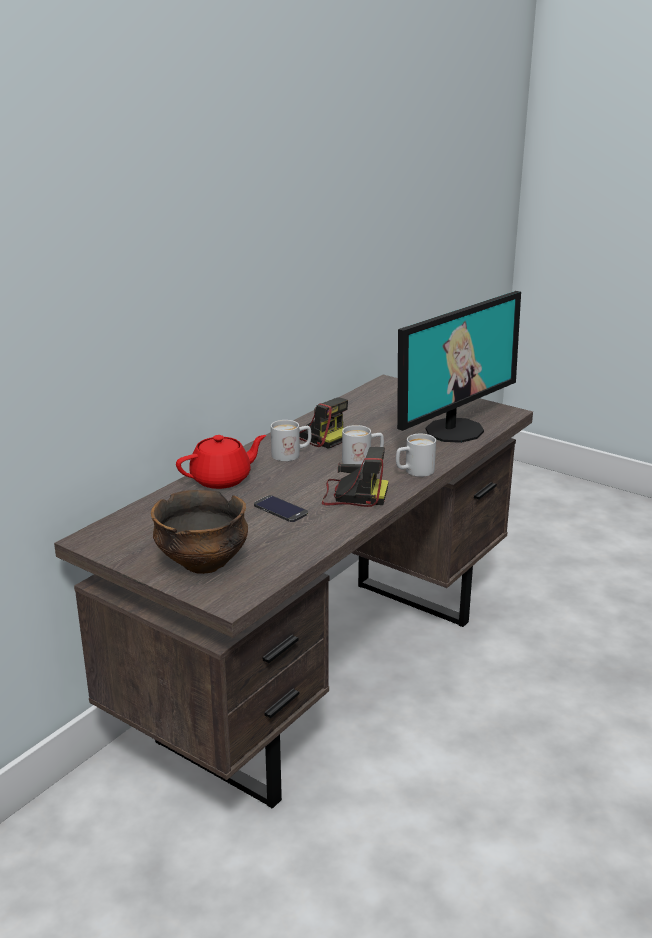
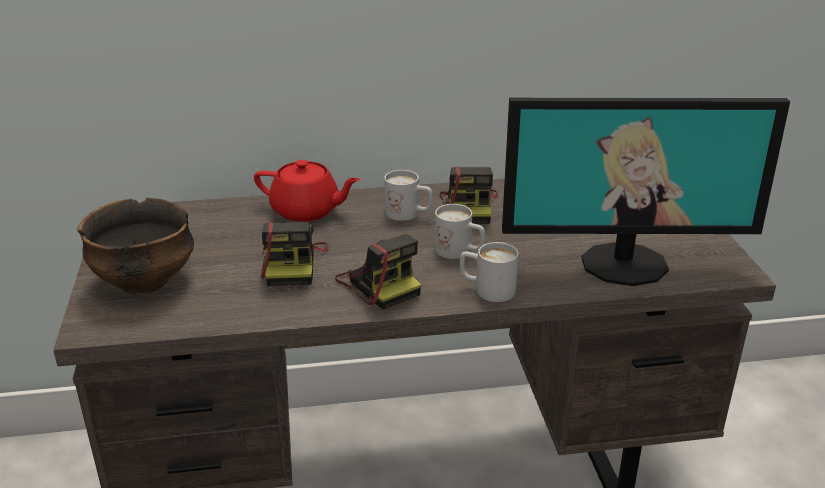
camera: 45 degrees right, 5 degrees up
phone [254,495,308,522] -> camera [261,222,329,286]

